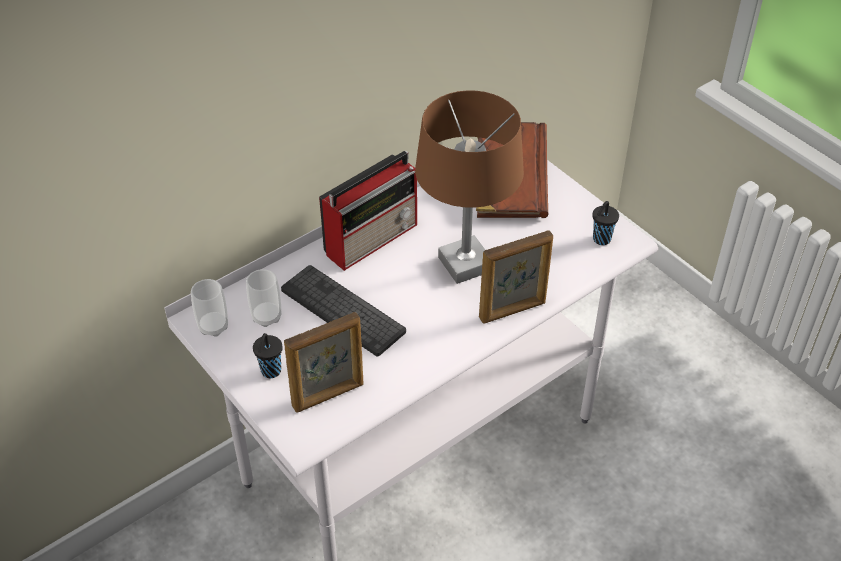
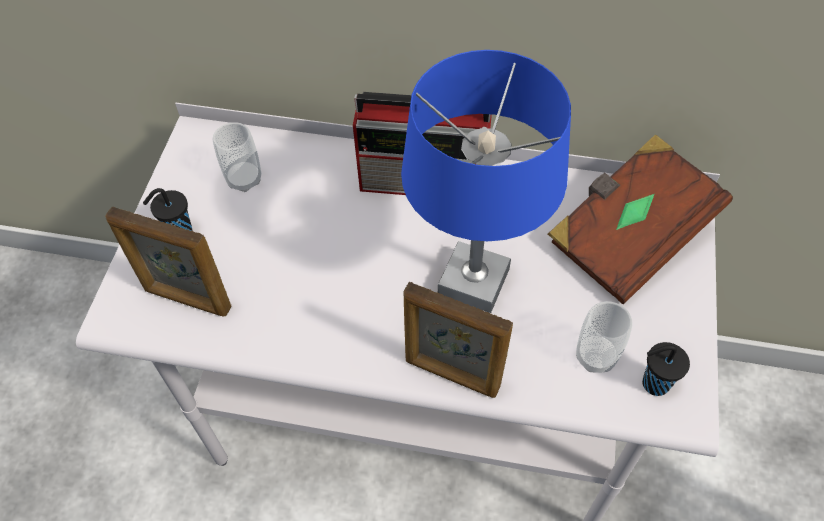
camera: 50 degrees right, 10 degrees up
cup [191,279,228,337] -> cup moved to [576,301,633,373]
keyboard [281,265,406,357] -> none
brown table lamp [415,90,524,284] -> blue table lamp [401,50,571,313]

